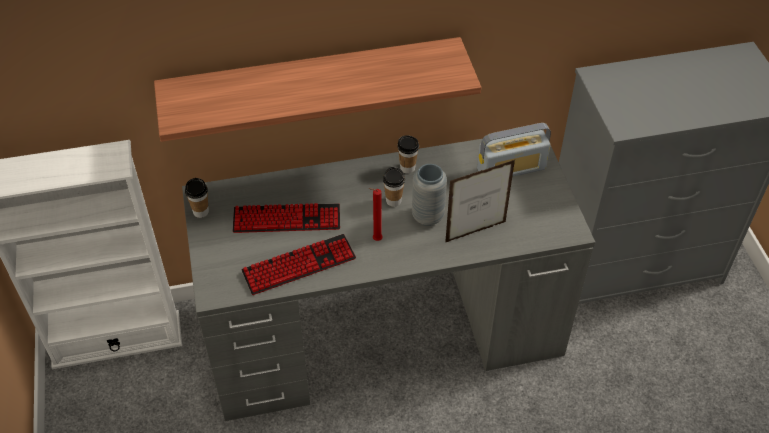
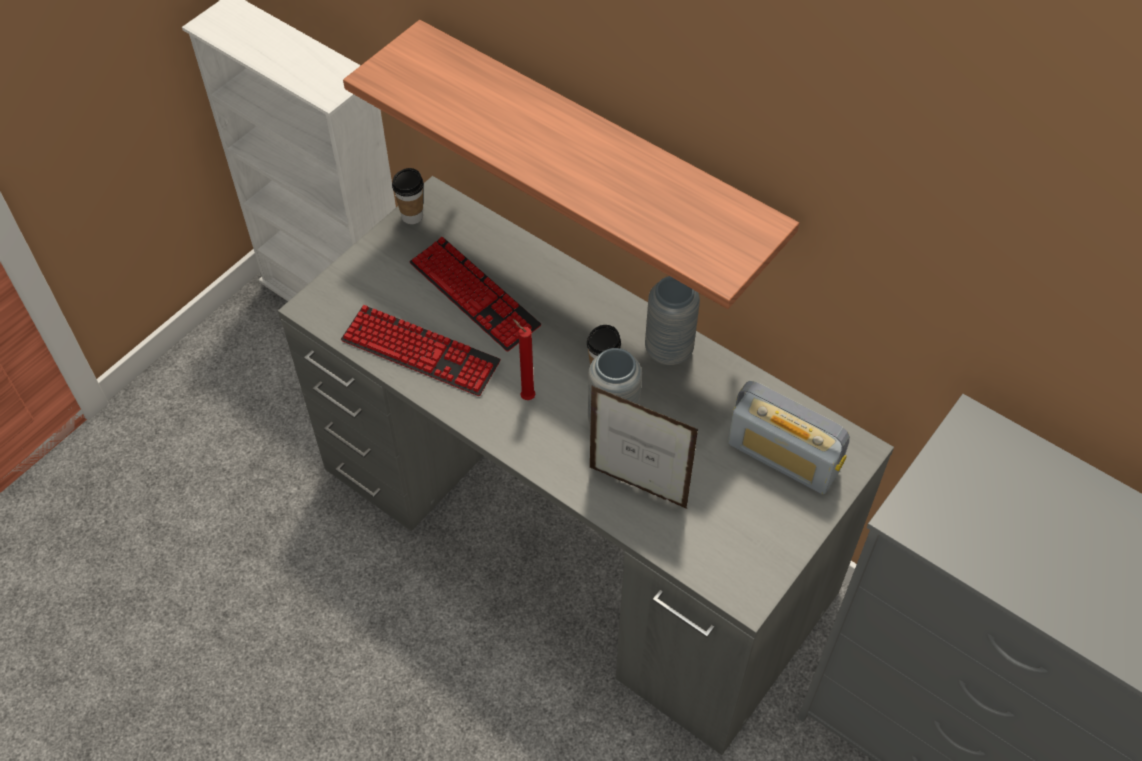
camera: 50 degrees right, 5 degrees up
cup [398,135,419,174] -> grey vase [645,276,700,366]

